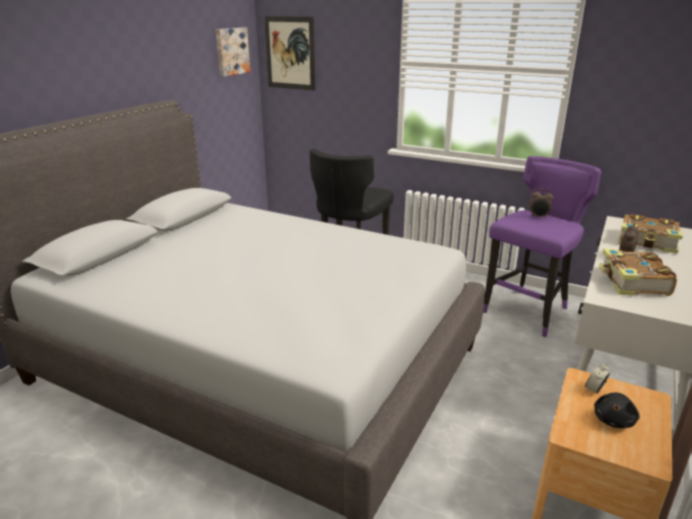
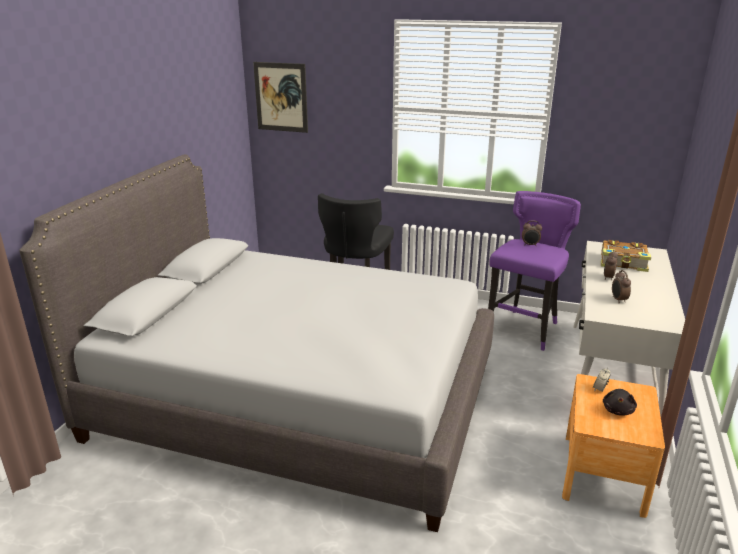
camera: 10 degrees left, 0 degrees up
picture [216,27,250,77] -> none
book [599,249,677,296] -> alarm clock [612,270,631,302]

